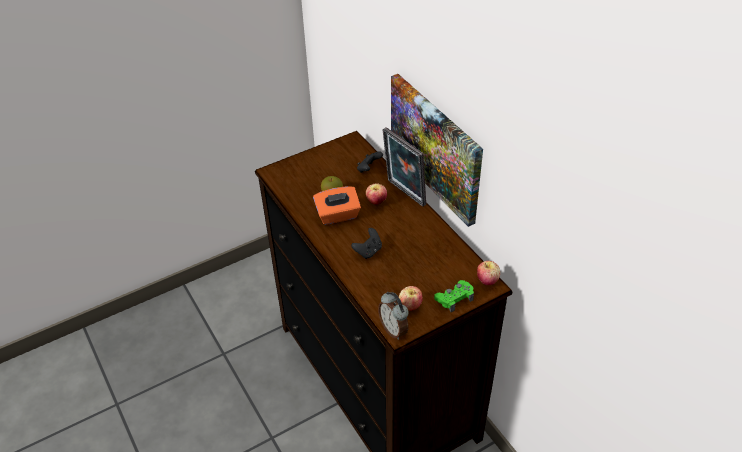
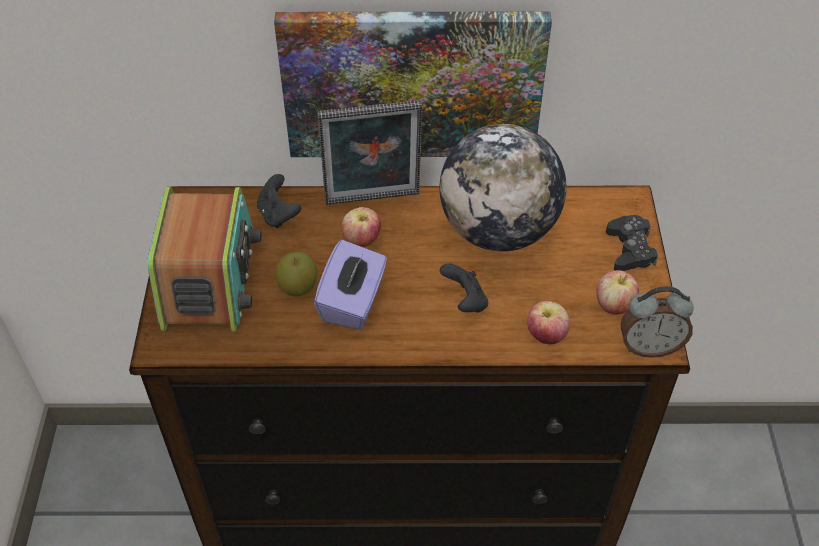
camera: 60 degrees left, 5 degrees up
orange tissue box [313,186,361,225] -> purple tissue box [314,240,387,330]
green game controller [434,280,474,312] -> black game controller [606,215,658,271]
apple [477,261,500,285] -> apple moved to [527,301,570,344]
none -> radio [147,187,262,332]
none -> globe [439,124,566,251]

